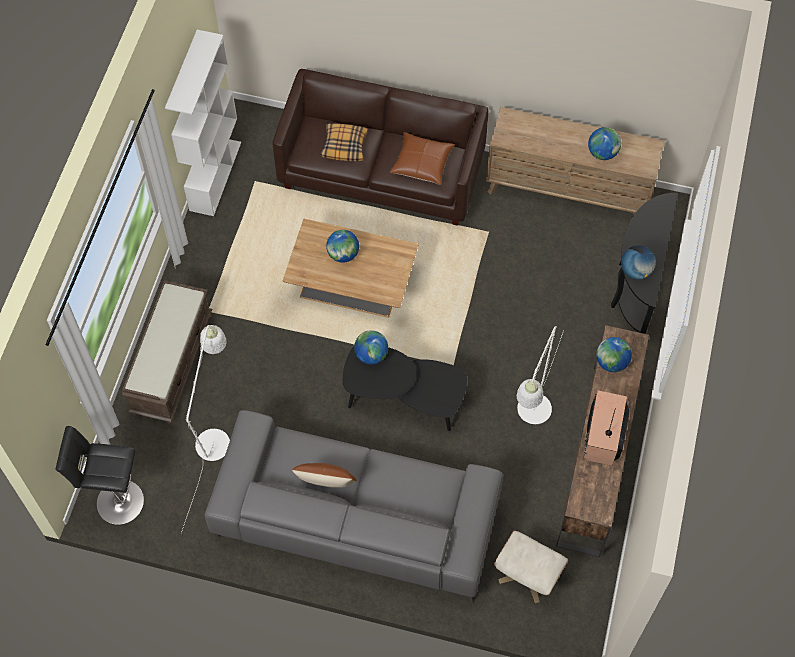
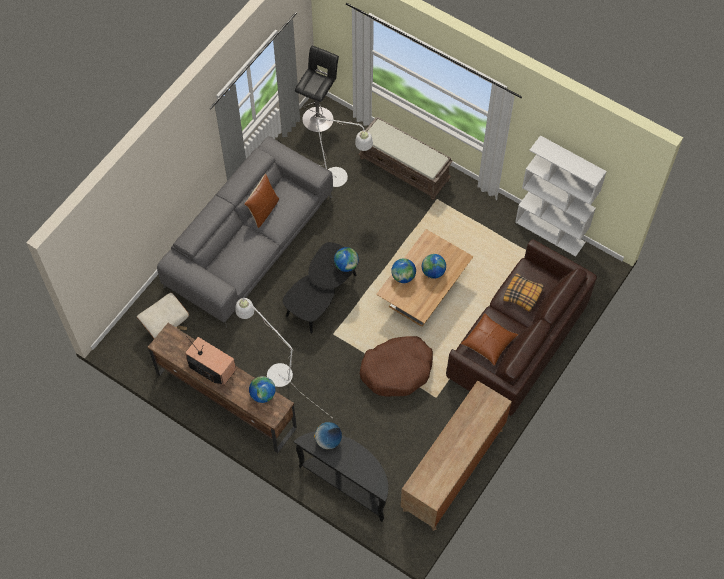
camera: 110 degrees right, 0 degrees up
globe [588,127,621,160] -> globe moved to [391,258,416,283]
none -> brown dog bed [359,336,433,397]

